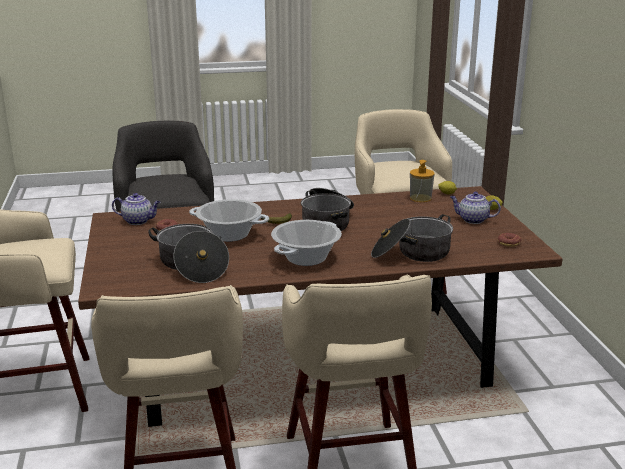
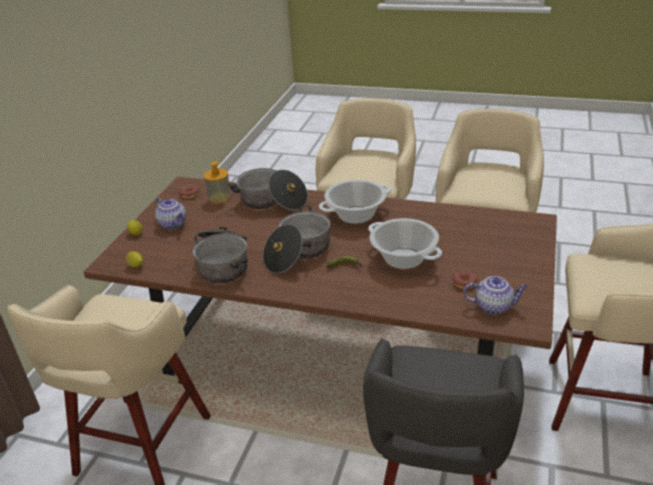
camera: 150 degrees left, 10 degrees up
teapot [112,193,160,225] -> teapot turned 150 degrees clockwise [463,276,528,315]
cooking pot [149,224,229,283] -> cooking pot moved to [193,227,248,283]
soap dispenser [410,160,435,202] -> soap dispenser moved to [204,162,230,204]

